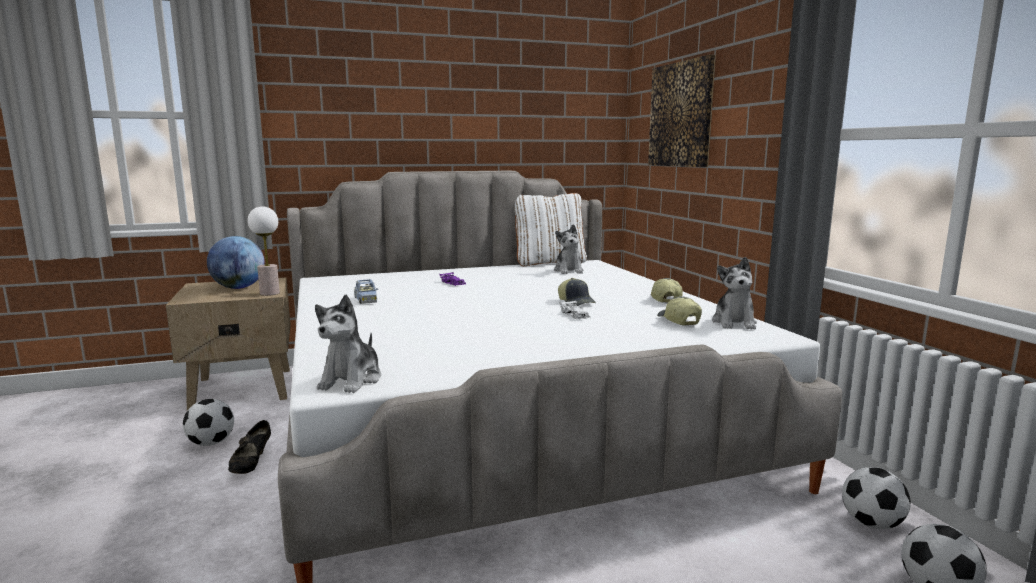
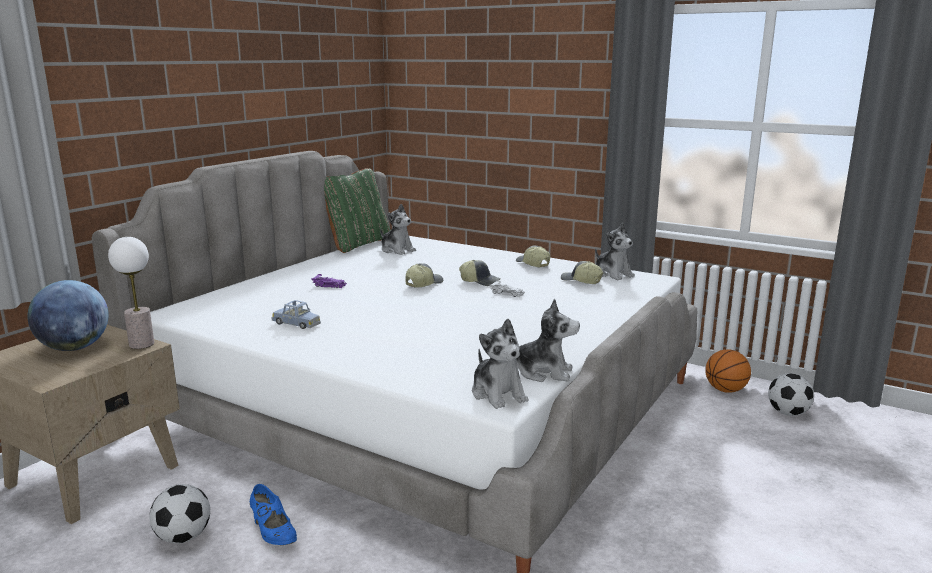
camera: 40 degrees left, 5 degrees up
black shoe [228,420,271,474] -> blue shoe [250,484,297,545]
white pillow [515,193,587,266] -> green pillow [324,168,391,253]
picture [648,54,716,167] -> none
football [842,467,911,529] -> basketball [705,349,751,393]
none -> cap [405,263,443,288]
none -> plush toy [516,299,580,382]

